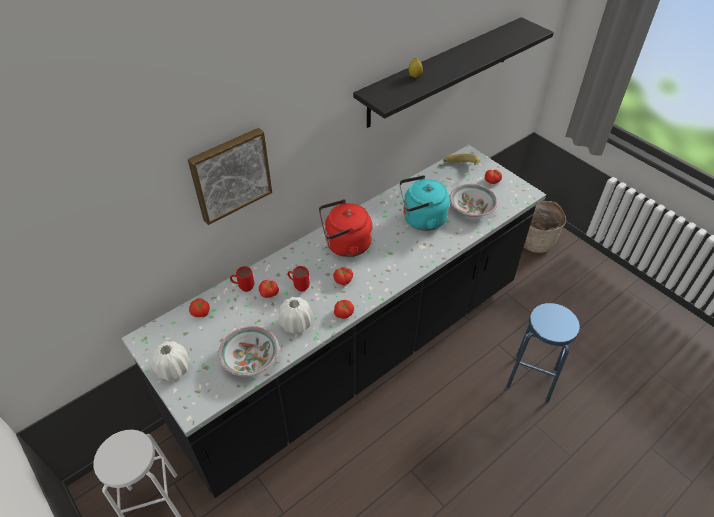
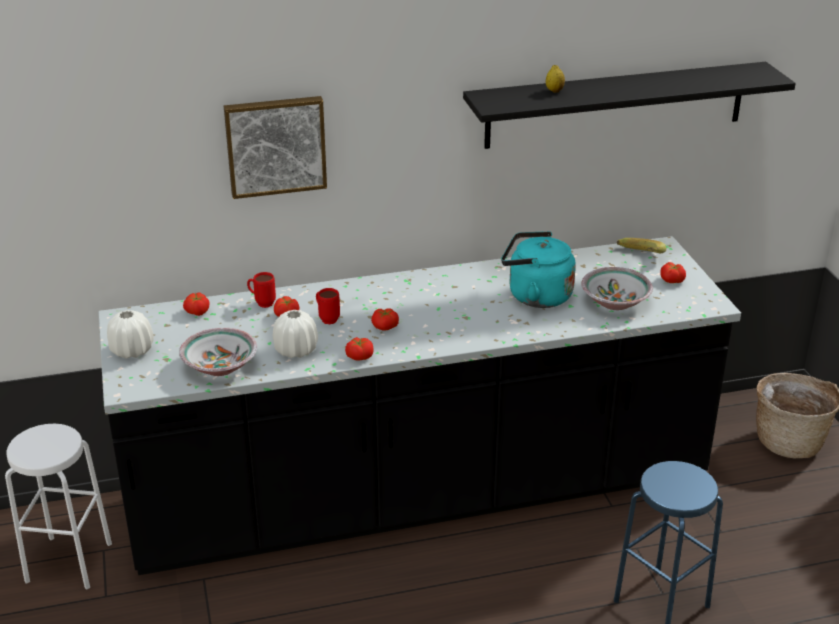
camera: 25 degrees right, 15 degrees down
red kettle [319,199,372,257] -> none

